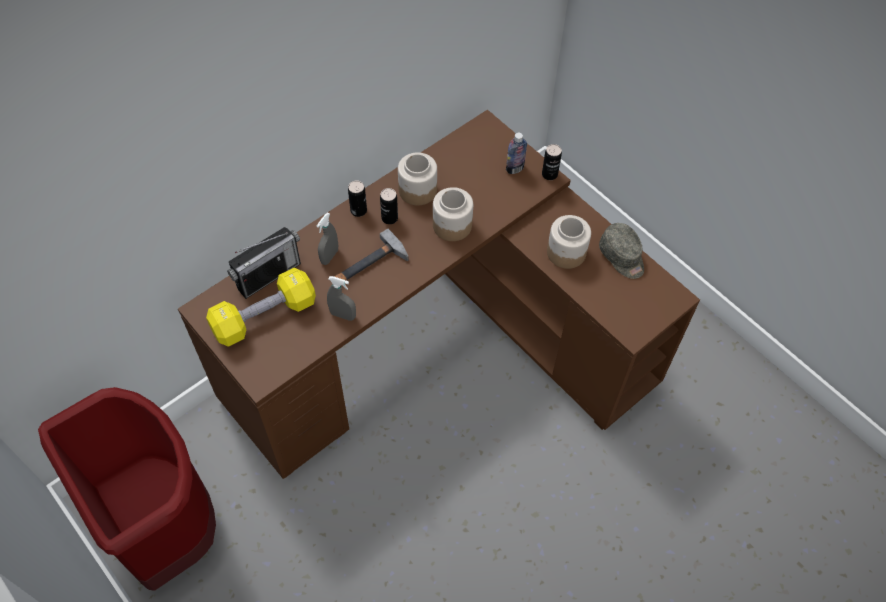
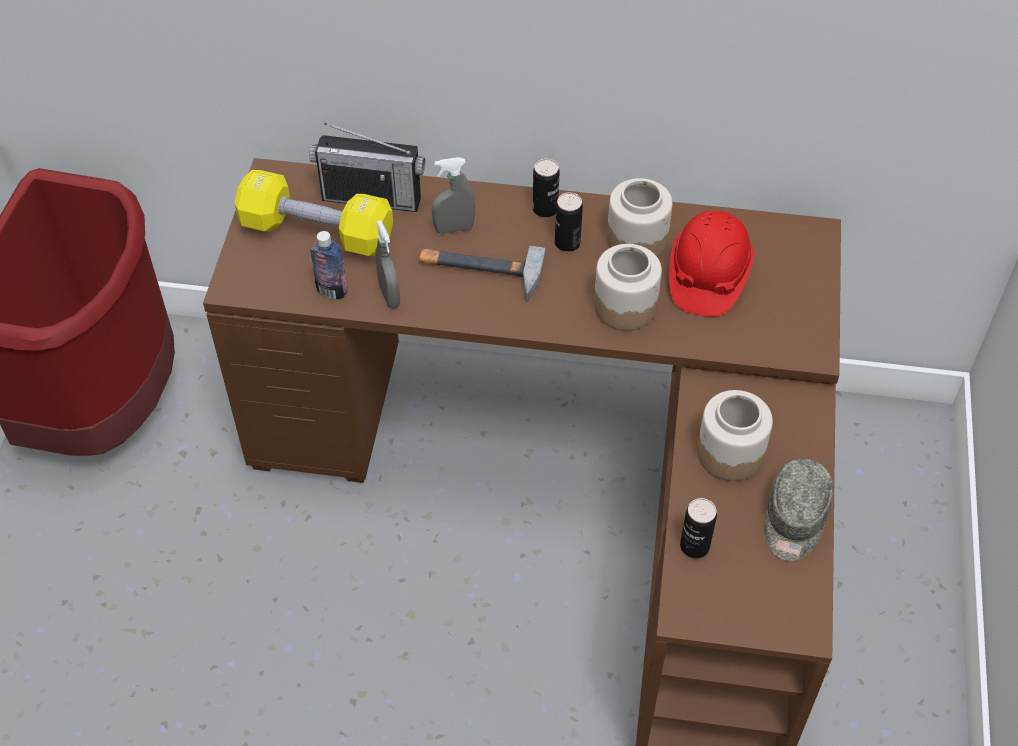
camera: 50 degrees right, 5 degrees down
bottle [506,133,527,174] -> bottle moved to [310,231,348,299]
can [542,144,562,180] -> can moved to [680,498,717,558]
none -> red hard hat [669,211,754,317]

